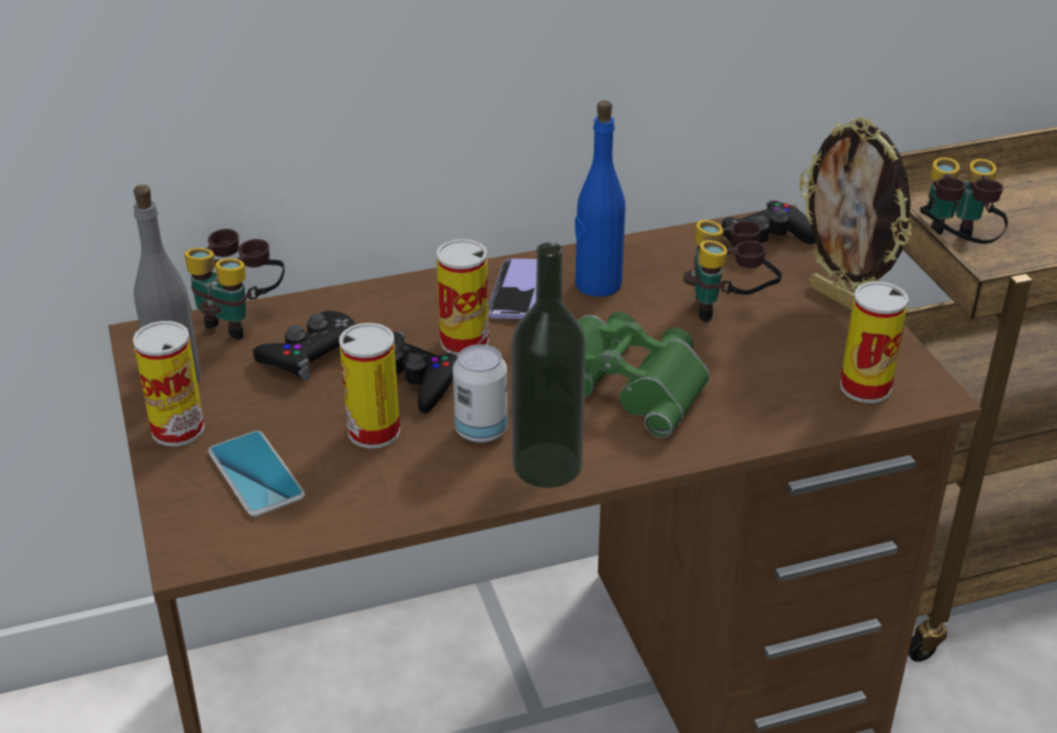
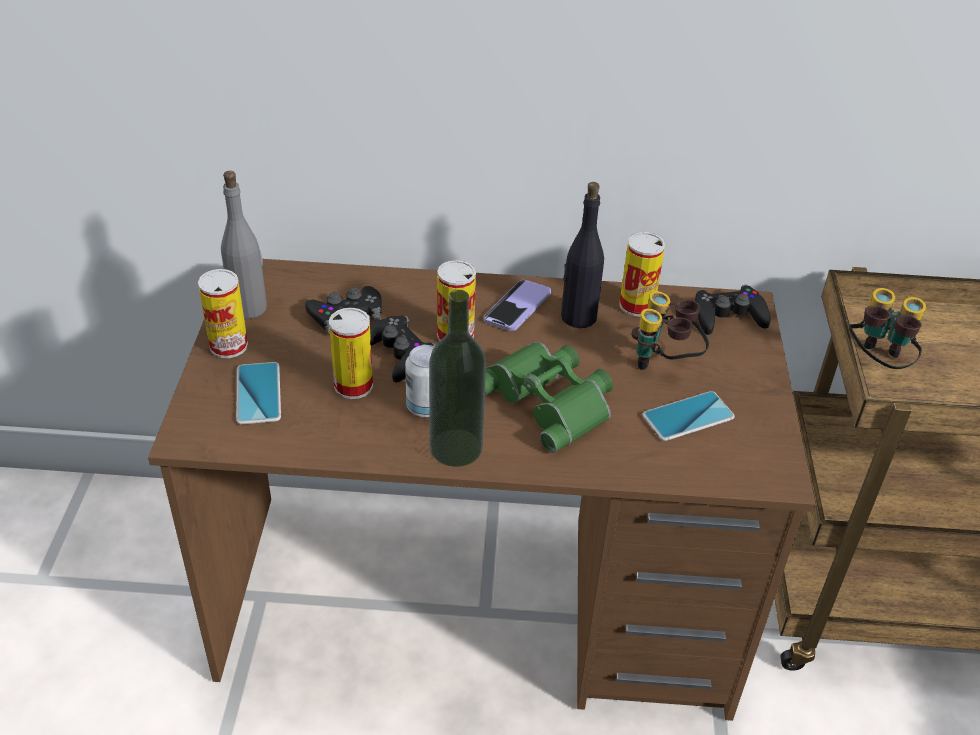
camera: 20 degrees right, 5 degrees up
binoculars [184,229,285,340] -> none
blue bottle [575,101,625,297] -> black bottle [561,182,604,328]
picture frame [799,117,912,310] -> none
can [840,281,909,403] -> can moved to [619,232,665,317]
none -> phone [643,391,735,441]

